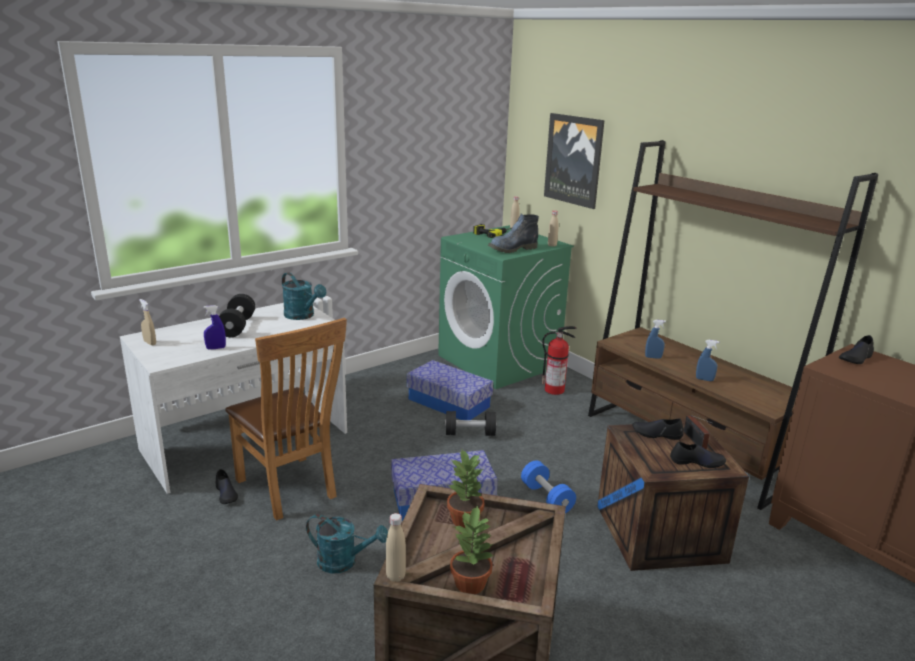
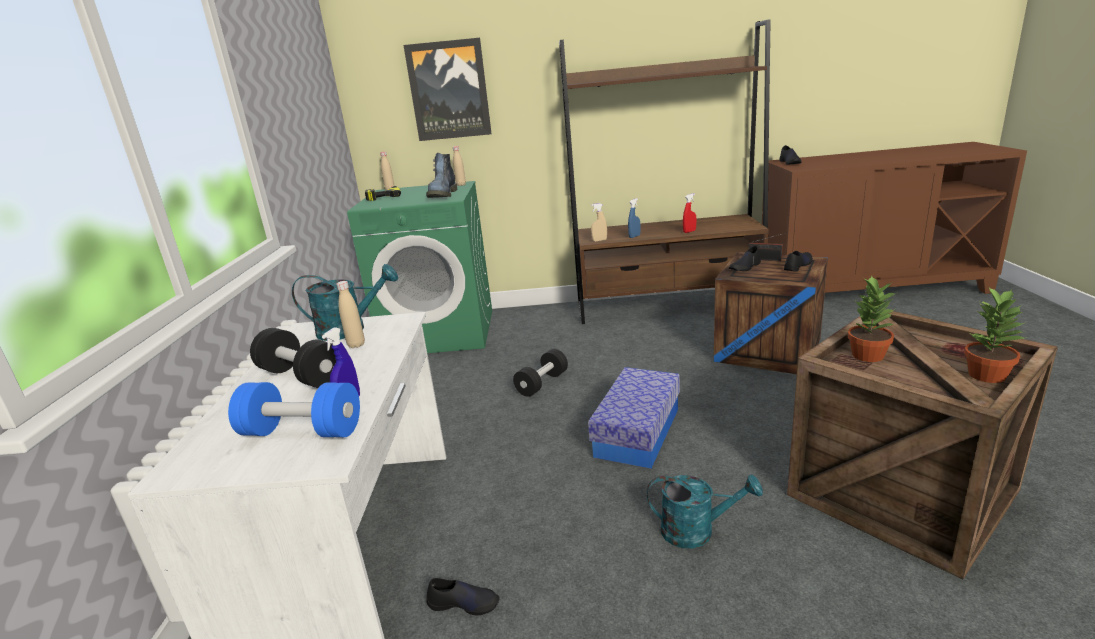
camera: 50 degrees left, 0 degrees up
beige spray bottle [139,299,156,345] -> beige spray bottle moved to [591,203,607,242]
brown chair [225,318,347,521] -> none
turquoise watering can [306,514,388,574] -> turquoise watering can turned 45 degrees clockwise [647,474,763,548]
beige bottle [386,513,406,582] -> beige bottle moved to [337,281,365,348]
storage box [407,360,493,420] -> none
blue dumbbell [521,460,576,513] -> blue dumbbell moved to [228,382,360,437]
fire extinguisher [542,326,576,395] -> none
blue spray bottle [696,340,720,381] -> red spray bottle [683,193,696,233]

